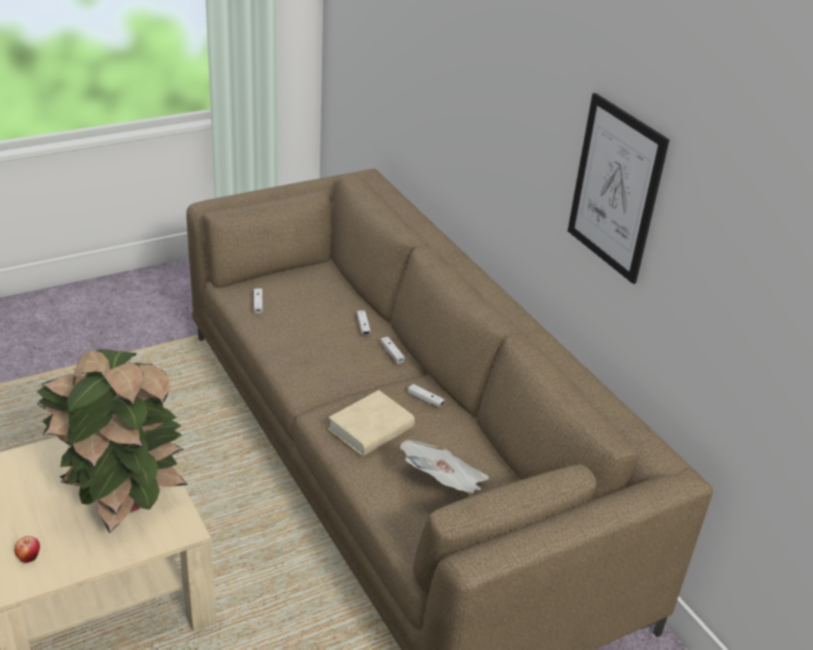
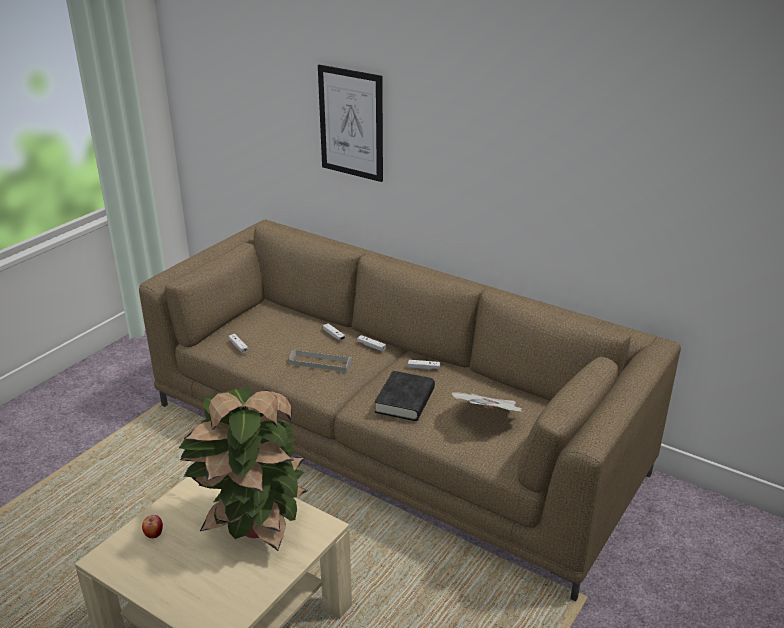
camera: 25 degrees left, 5 degrees down
apple [14,536,40,563] -> apple moved to [142,515,163,538]
beige book [328,390,415,456] -> black book [375,371,435,421]
picture [568,93,669,284] -> picture moved to [318,65,383,182]
none -> grey tray [289,349,352,372]

